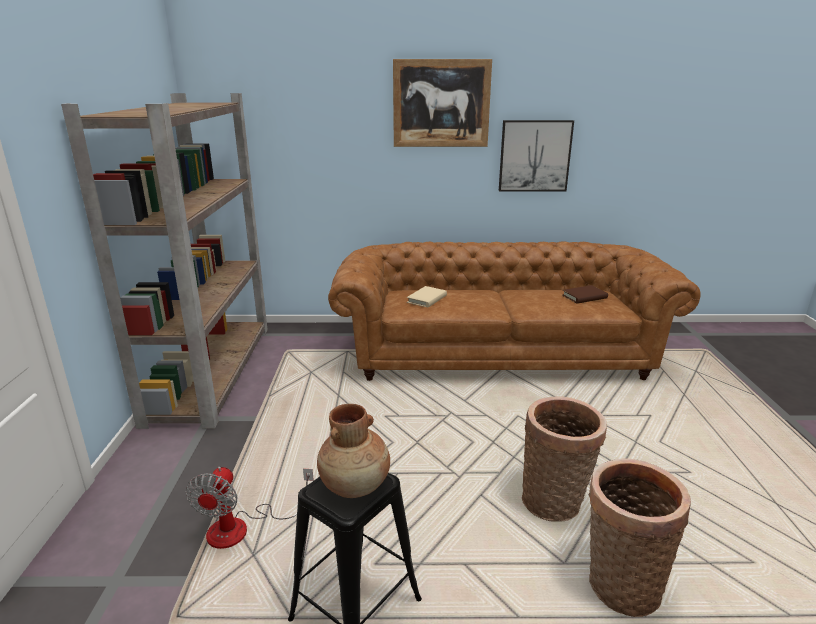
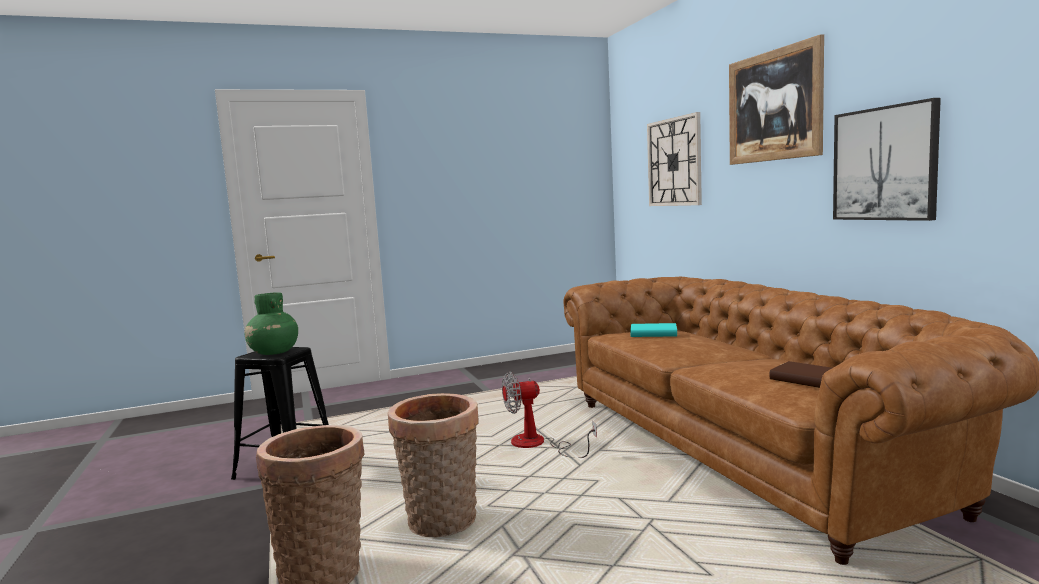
camera: 70 degrees right, 15 degrees down
brown bookcase [61,93,268,429] -> none
fan [186,467,314,549] -> fan moved to [502,372,597,458]
brown vase [317,404,390,498] -> green vase [245,292,298,355]
beige book [407,286,447,307] -> turquoise book [630,323,677,337]
none -> wall clock [647,112,702,206]

